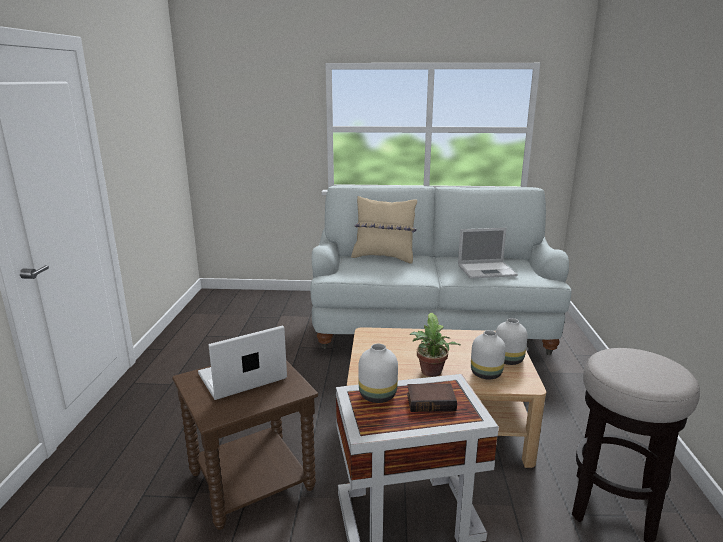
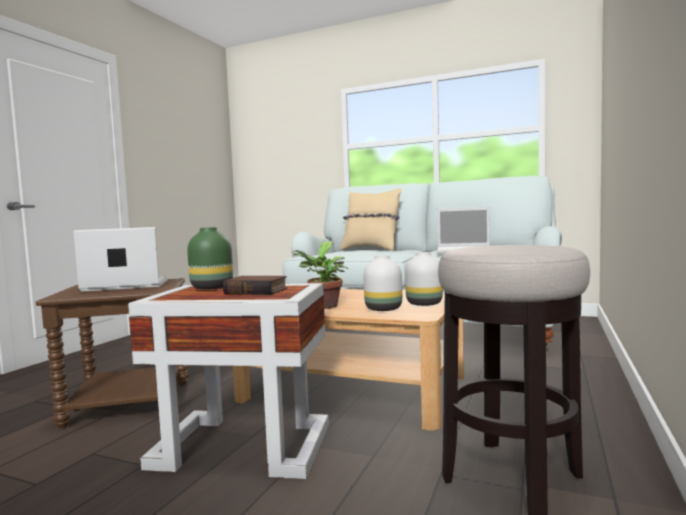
camera: 20 degrees right, 15 degrees down
white vase [358,344,398,403] -> green vase [187,227,233,289]

